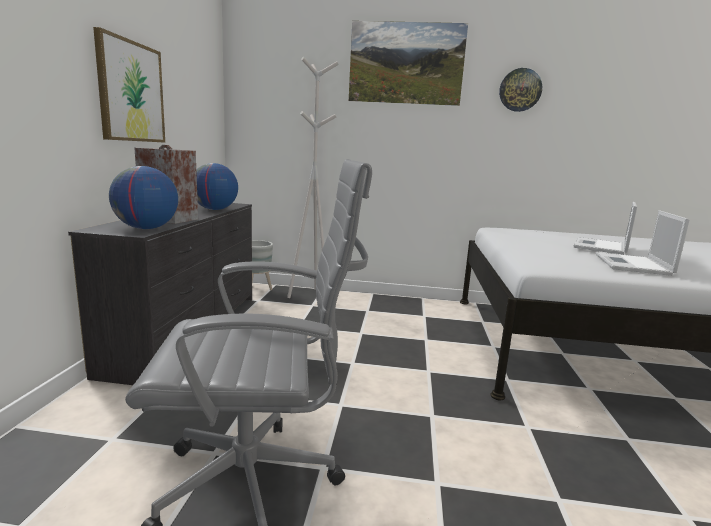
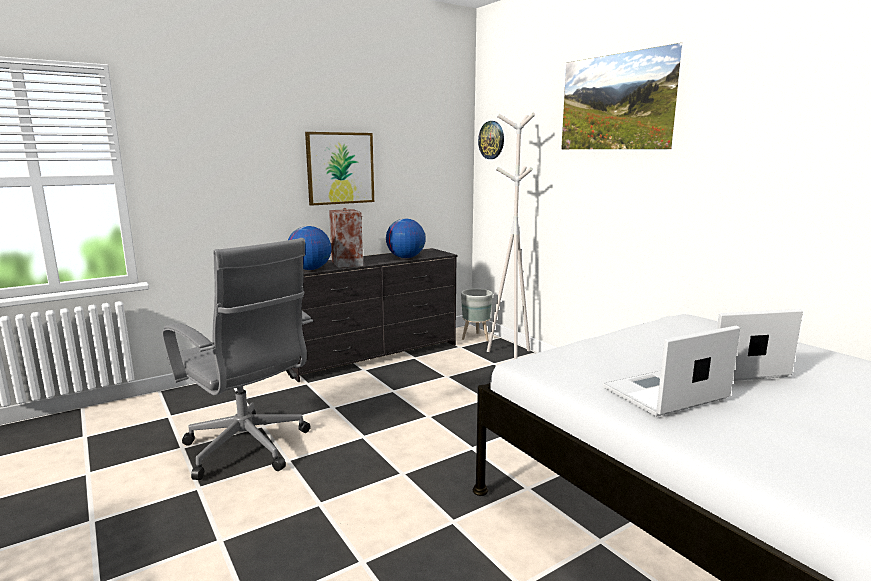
camera: 50 degrees right, 0 degrees up
wall clock [499,68,542,112] -> wall clock moved to [478,121,504,159]

